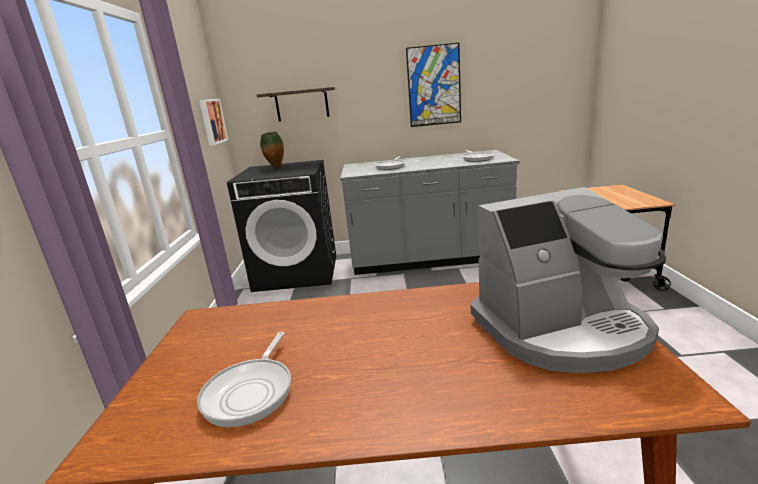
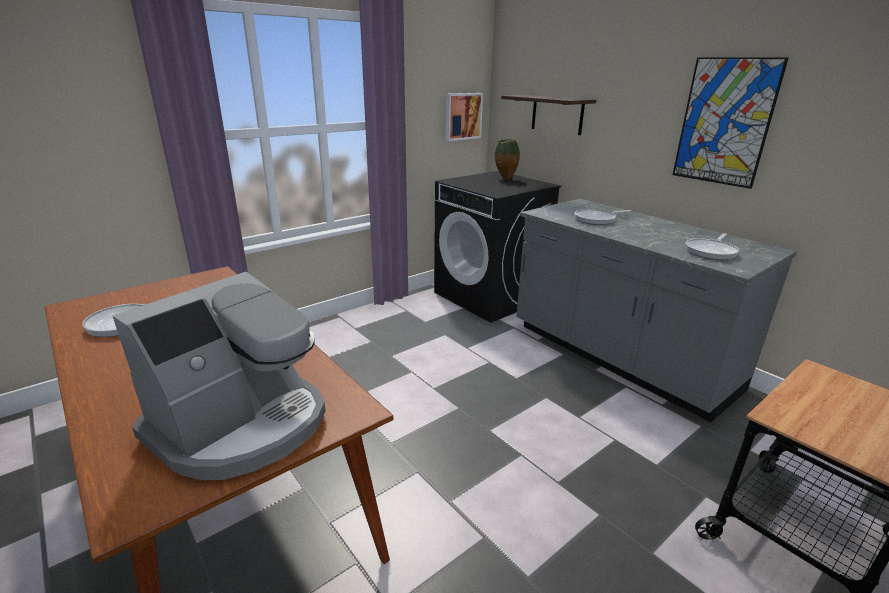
camera: 50 degrees right, 5 degrees up
coffee machine [471,187,666,373] -> coffee machine turned 90 degrees counterclockwise [113,272,326,480]

